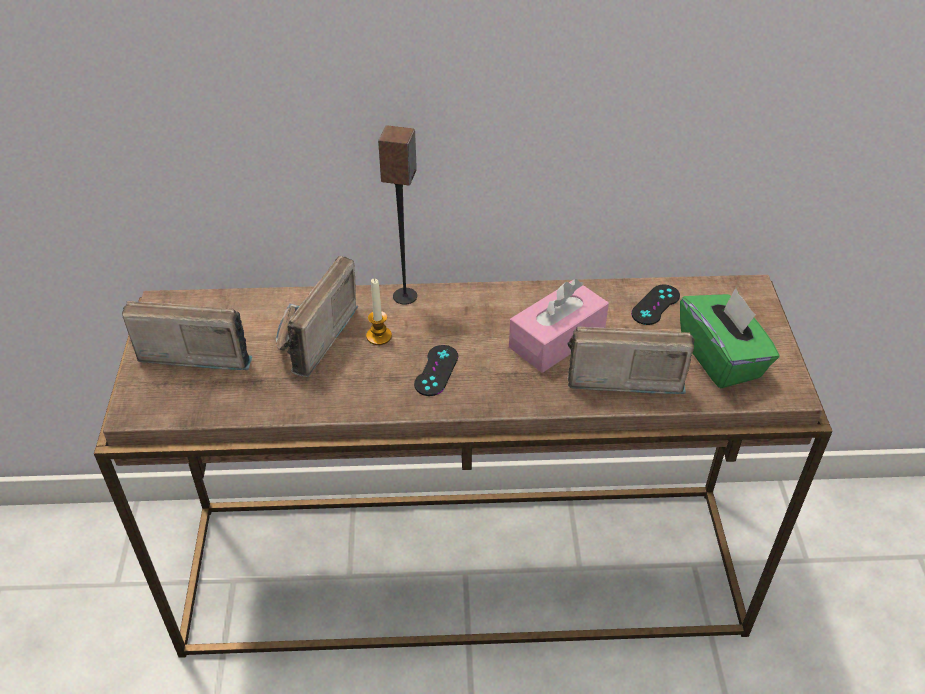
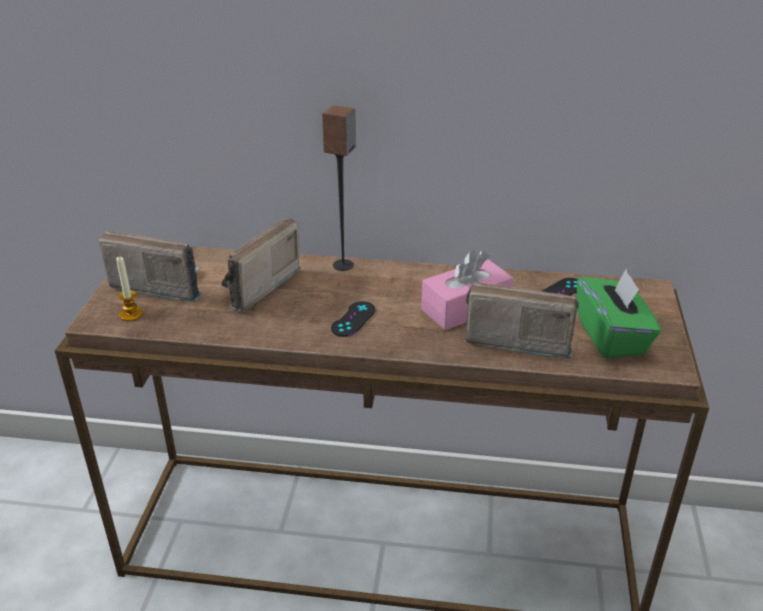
camera: 10 degrees right, 10 degrees down
candle [366,278,392,345] -> candle moved to [116,256,143,321]

